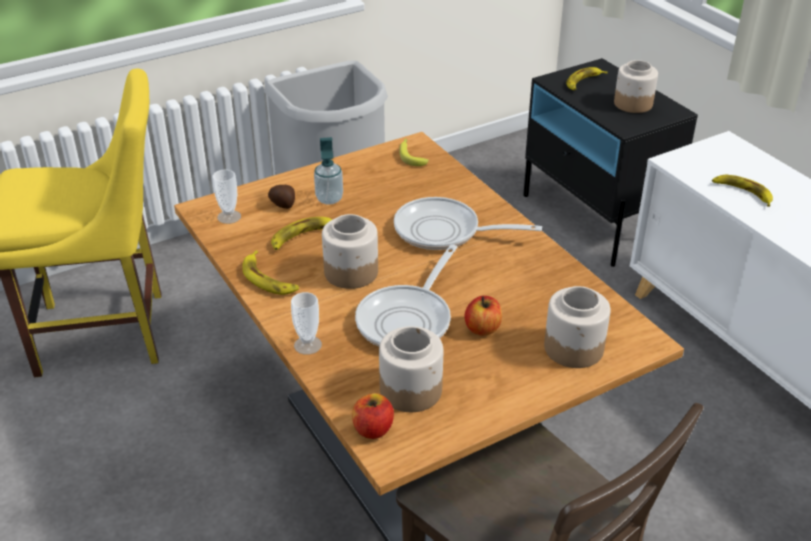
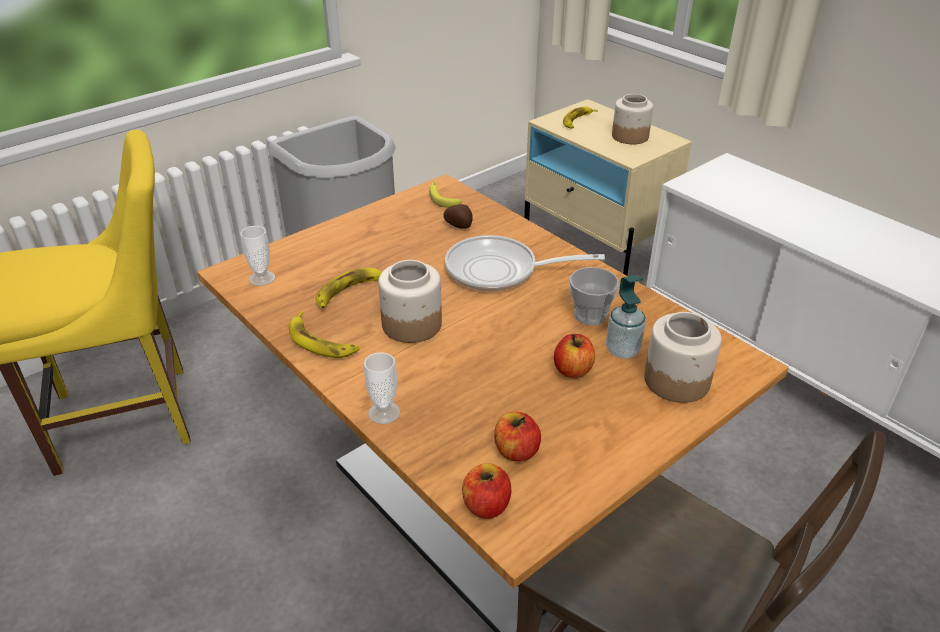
camera: 10 degrees left, 0 degrees up
potato [268,185,295,209] -> potato moved to [443,204,473,229]
soap dispenser [314,137,343,205] -> soap dispenser moved to [606,275,646,359]
frying pan [355,244,458,346] -> none
jar [379,326,443,412] -> apple [494,412,541,462]
black nightstand [523,58,698,267] -> beige nightstand [524,99,692,275]
banana [712,175,773,207] -> none
none -> cup [570,267,619,325]

